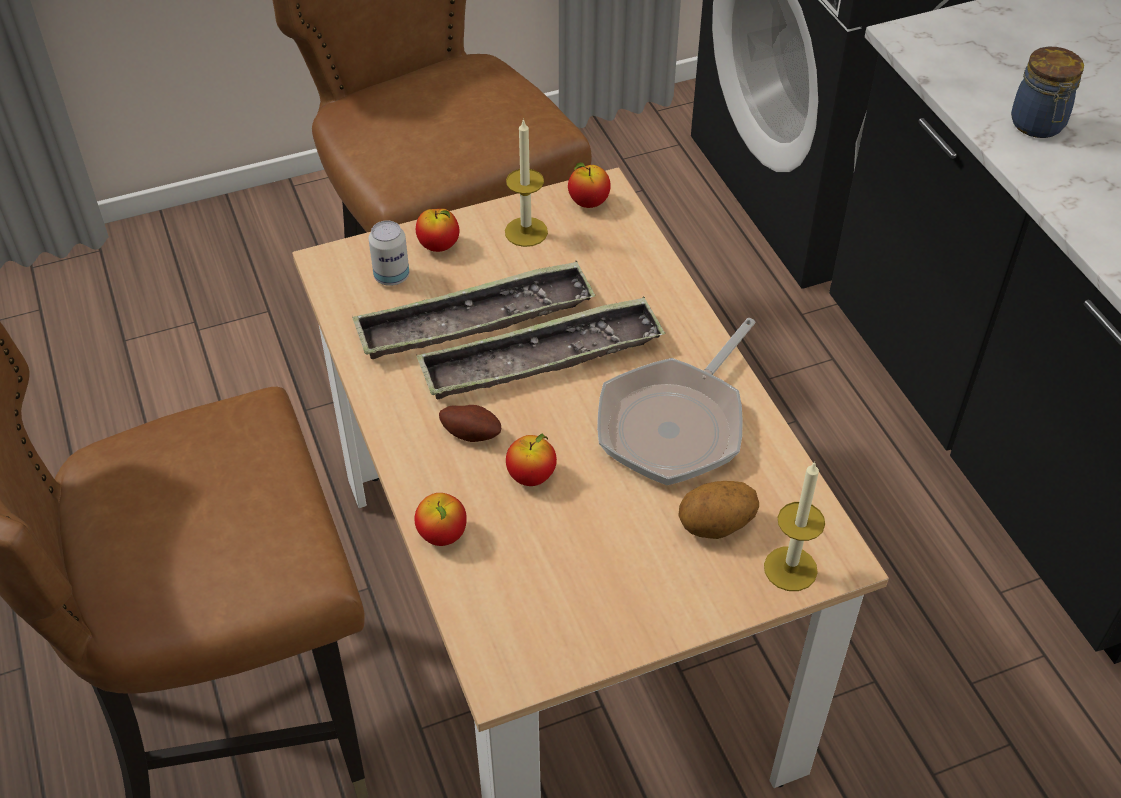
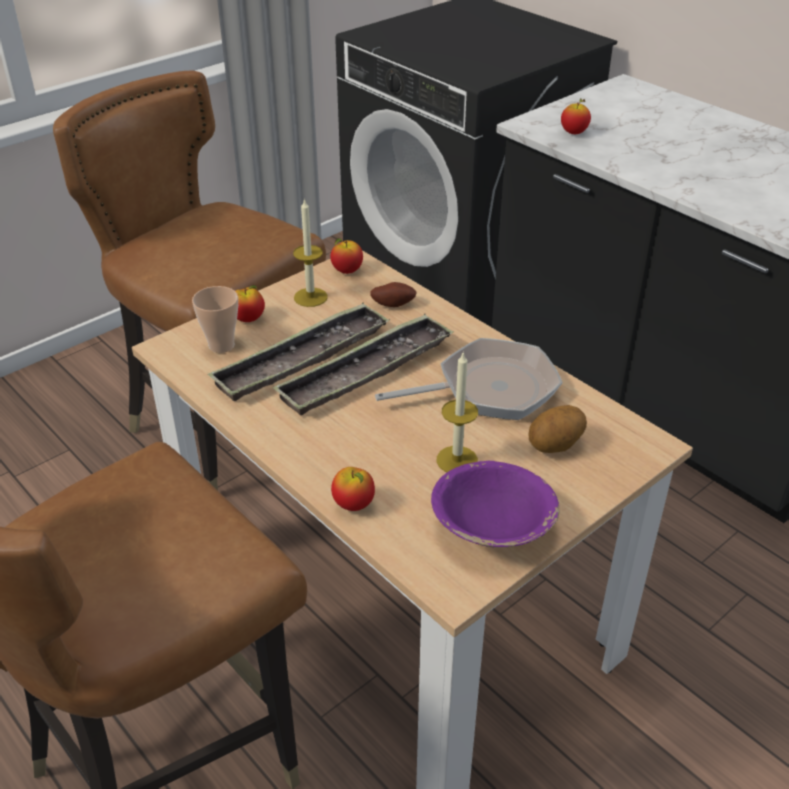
camera: 20 degrees left, 10 degrees down
can [368,220,409,286] -> cup [192,286,238,353]
potato [439,405,501,442] -> potato moved to [370,282,416,307]
apple [506,433,557,486] -> apple moved to [561,98,591,134]
frying pan [597,318,755,485] -> frying pan turned 120 degrees counterclockwise [375,338,563,420]
candle [764,461,825,591] -> candle moved to [437,351,478,472]
jar [1011,47,1084,138] -> none
none -> purple bowl [431,461,560,547]

